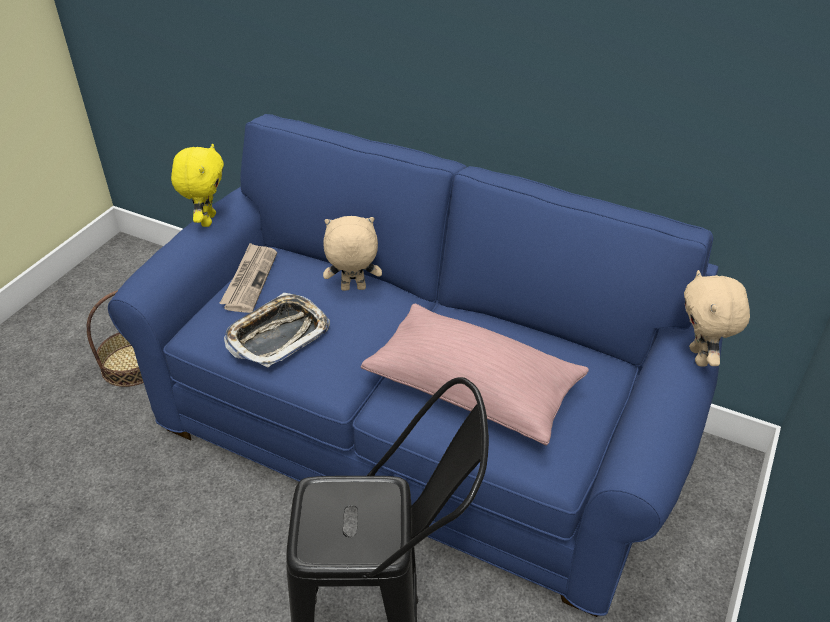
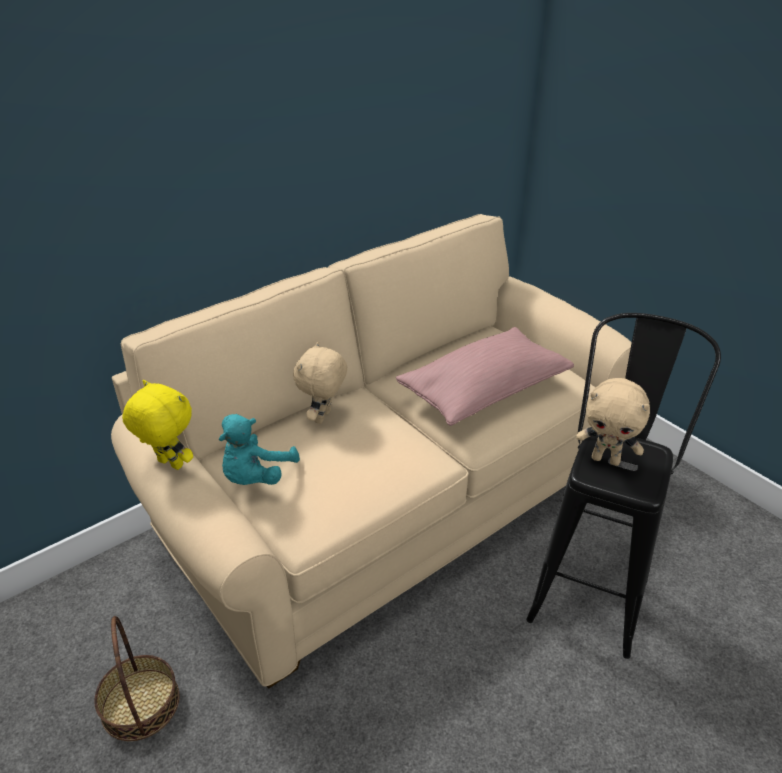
camera: 65 degrees left, 5 degrees down
blue sofa [108,114,723,617] -> beige sofa [111,214,632,688]
newspaper [219,243,277,313] -> turquoise plush toy [219,414,300,485]
tray [224,293,330,367] -> none
beige plush toy [684,270,750,366] -> beige plush toy moved to [576,378,650,466]

